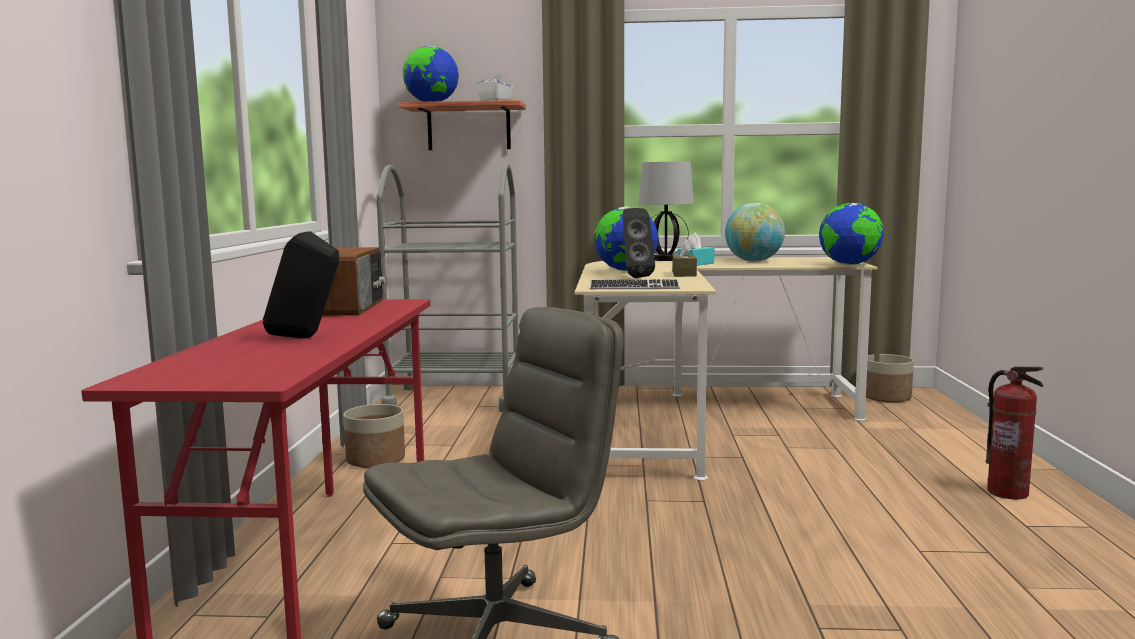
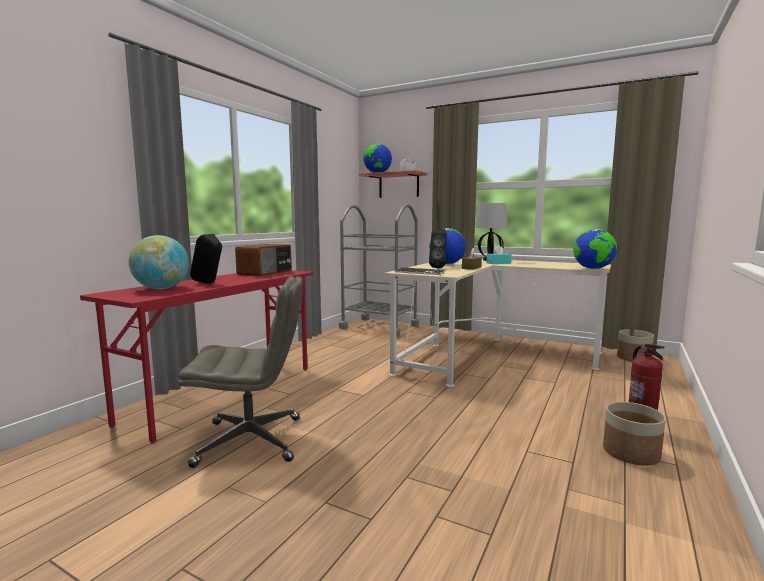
camera: 25 degrees right, 0 degrees up
planter [343,404,405,468] -> planter moved to [603,402,666,466]
globe [725,203,785,262] -> globe moved to [129,235,189,289]

